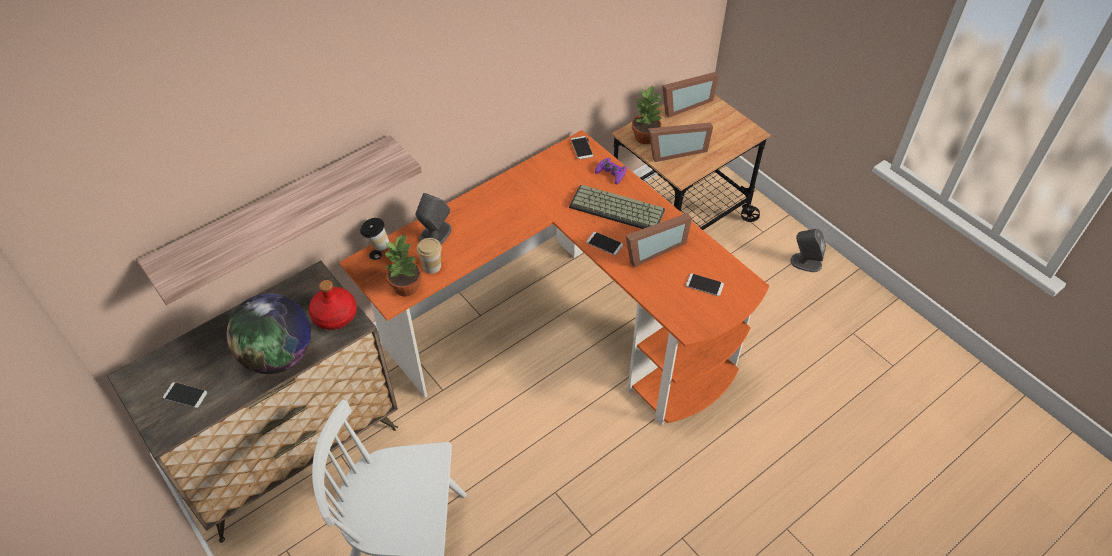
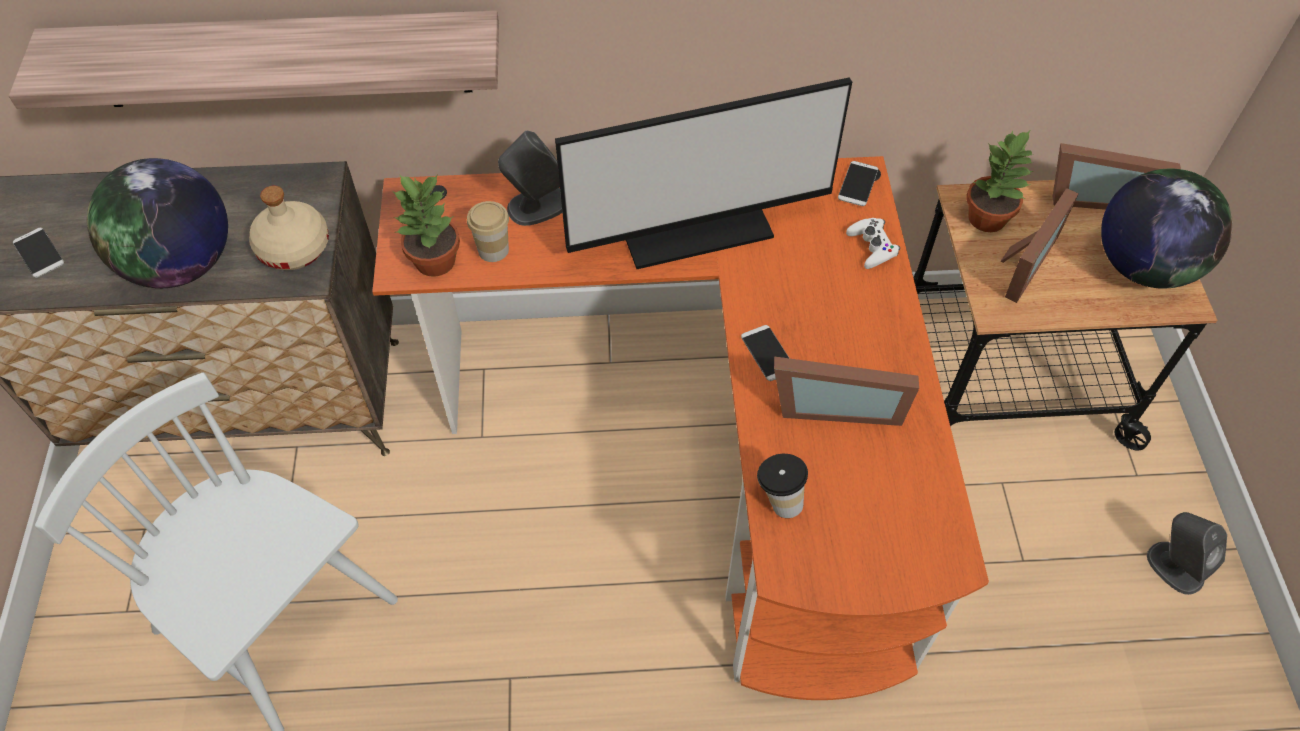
camera: 35 degrees right, 5 degrees up
red bottle [309,280,357,330] -> beige bottle [249,186,329,270]
cup [360,218,389,251] -> cup moved to [757,454,808,518]
keyboard [569,185,665,229] -> none
purple game controller [595,158,627,184] -> white game controller [846,218,900,269]
picture frame [648,123,713,162] -> picture frame turned 75 degrees counterclockwise [1000,188,1079,303]
phone [686,273,724,296] -> none
none -> monitor [555,77,852,269]
none -> globe [1101,168,1233,289]

